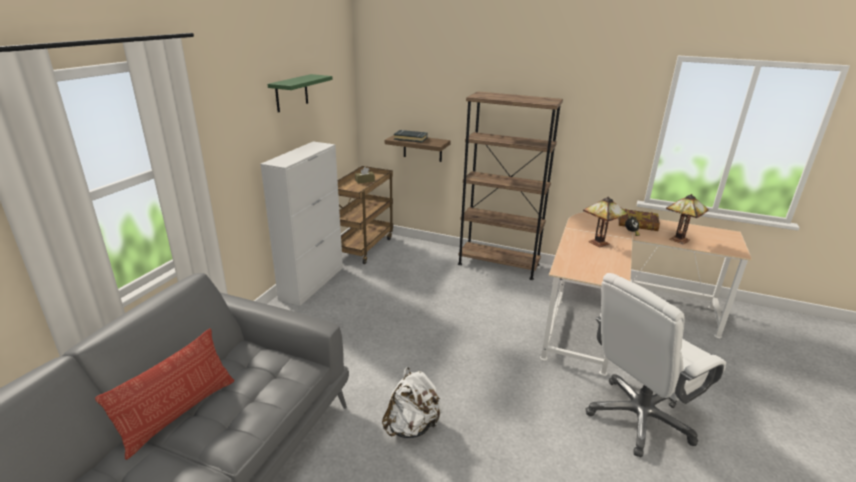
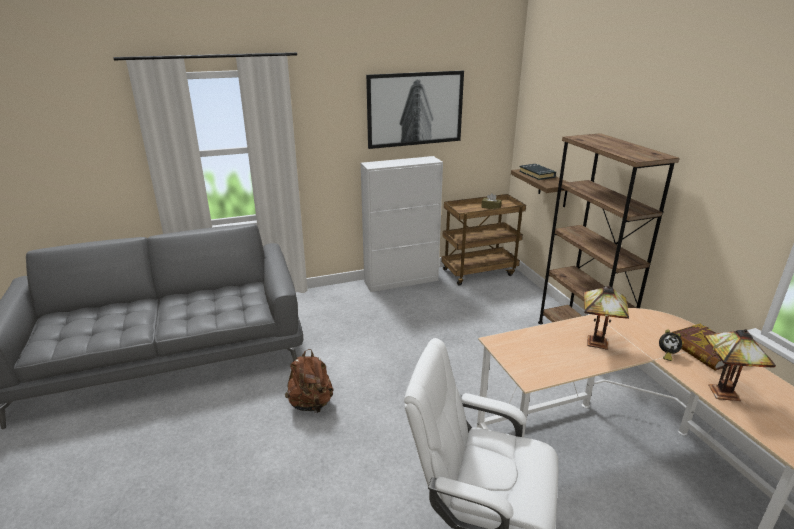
camera: 50 degrees right, 0 degrees up
pillow [95,328,234,460] -> none
green shelf [268,74,333,112] -> picture [366,71,464,149]
white backpack [382,367,442,438] -> brown backpack [285,349,334,413]

